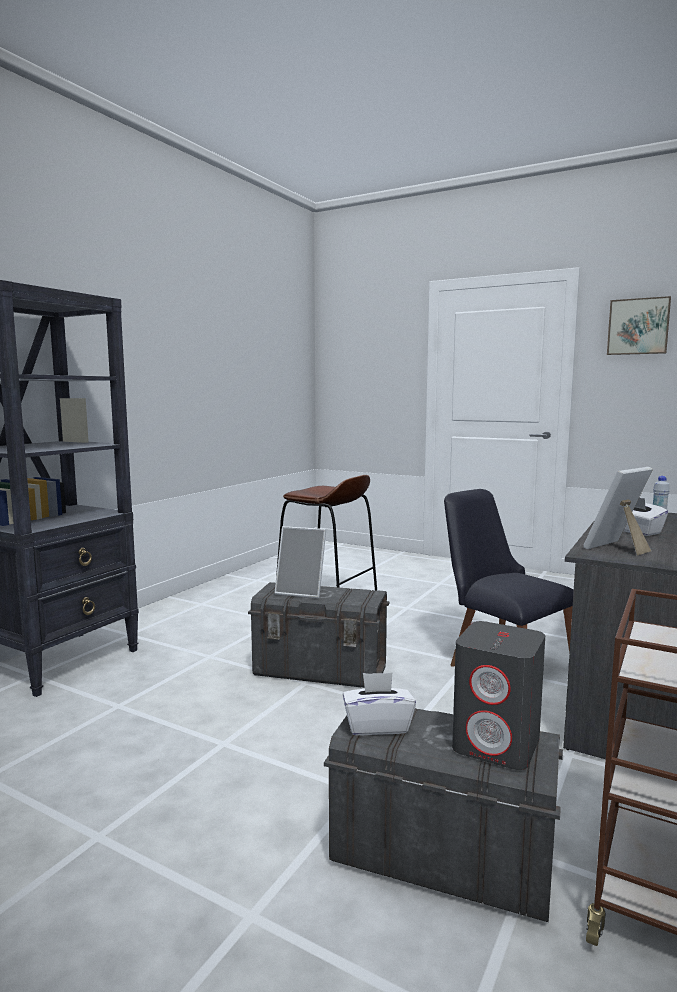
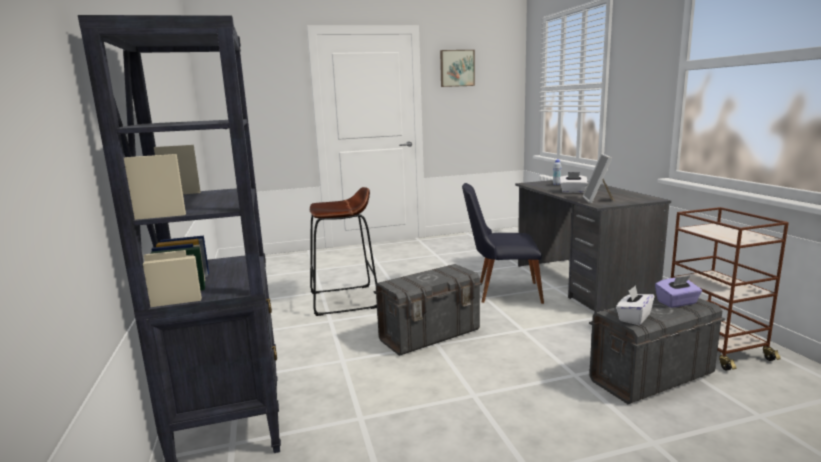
camera: 45 degrees left, 5 degrees up
picture frame [274,526,326,598] -> none
grey speaker [452,621,545,770] -> purple tissue box [655,276,702,308]

